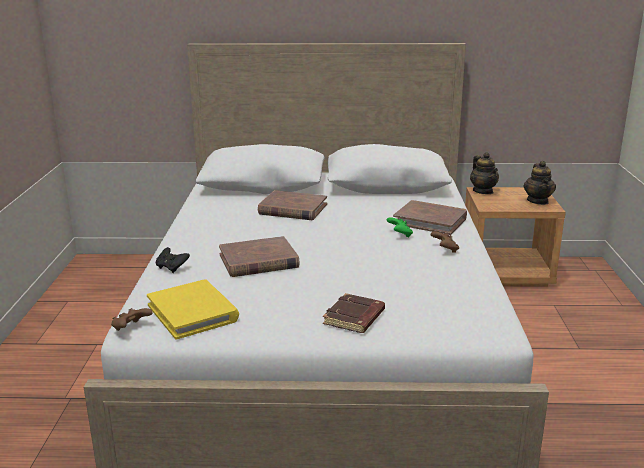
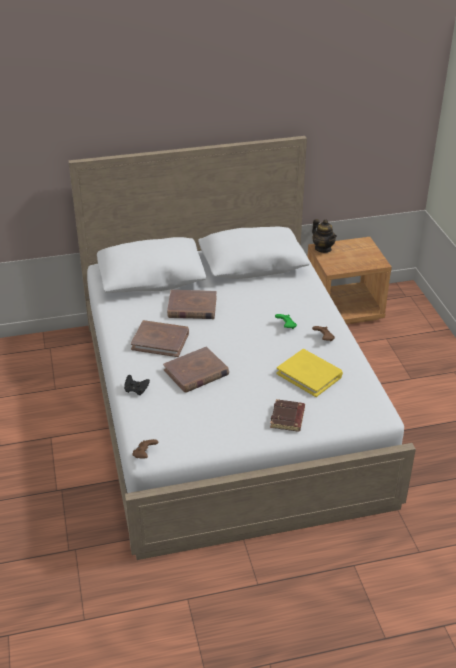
camera: 15 degrees left, 15 degrees up
yellow book [147,279,239,340] -> yellow book moved to [276,349,343,397]
brown book [393,200,467,235] -> brown book moved to [131,320,189,357]
teapot [523,161,556,205] -> none

